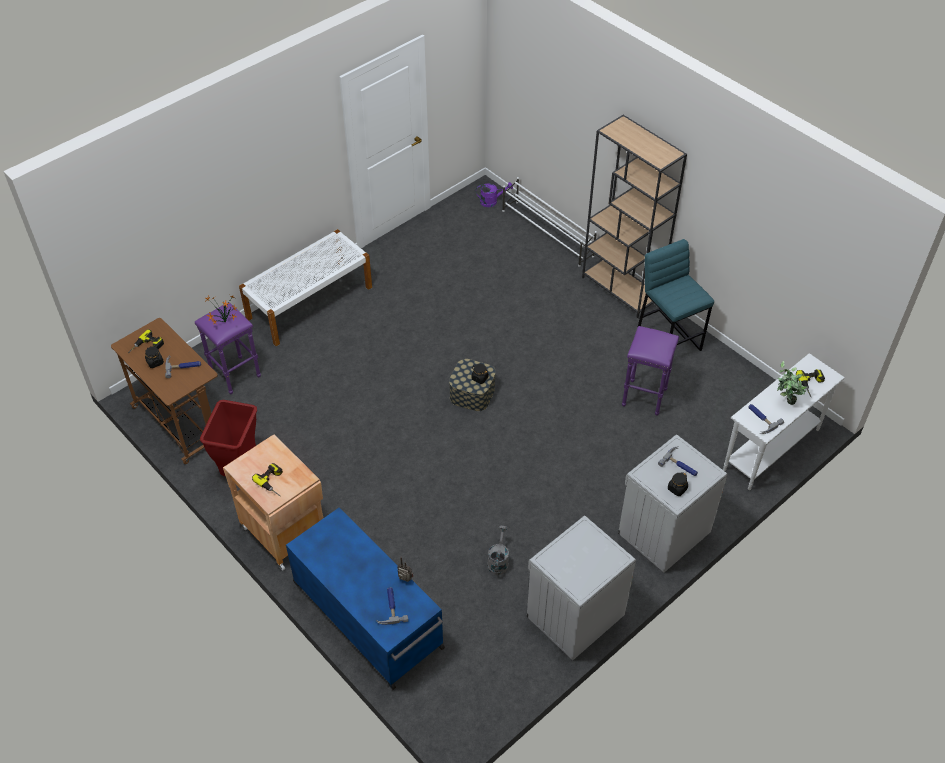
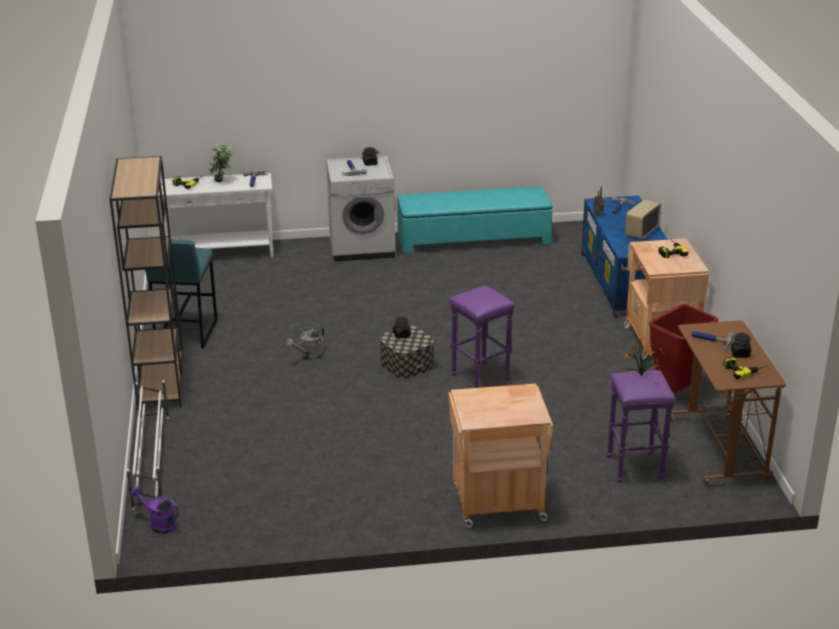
camera: 145 degrees left, 20 degrees down
white bench [239,229,372,346] -> brown cart [448,383,553,528]
grey watering can [487,526,509,575] -> grey watering can moved to [286,325,324,360]
white washing machine [527,515,636,660] -> turquoise bench [397,186,552,254]
purple stool [622,326,679,415] -> purple stool moved to [449,286,515,388]
none -> radio [625,199,661,239]

